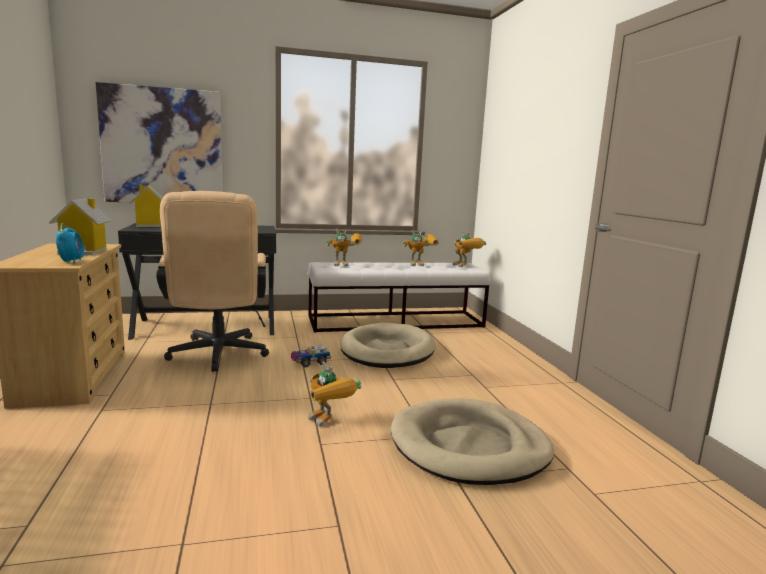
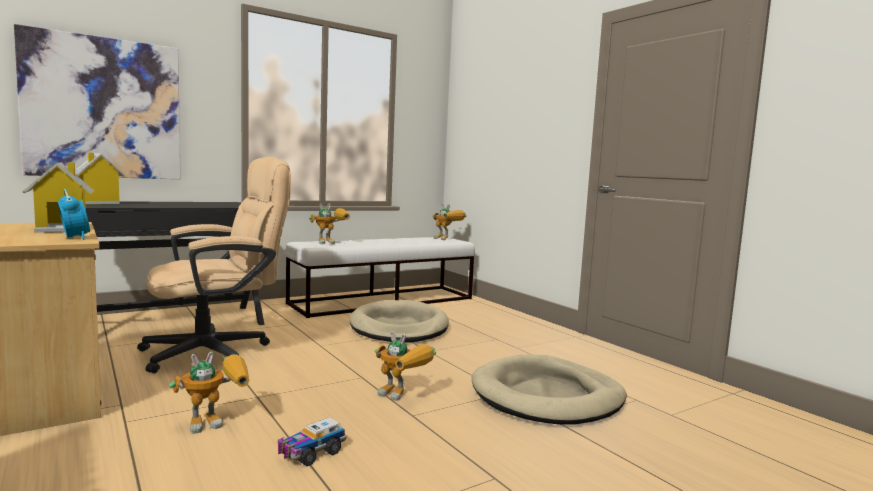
camera: 20 degrees left, 5 degrees down
beige office chair [156,191,269,372] -> beige office chair turned 90 degrees counterclockwise [137,157,291,373]
toy truck [291,345,331,367] -> toy truck moved to [278,417,347,466]
toy robot [403,230,439,266] -> toy robot moved to [169,351,249,434]

